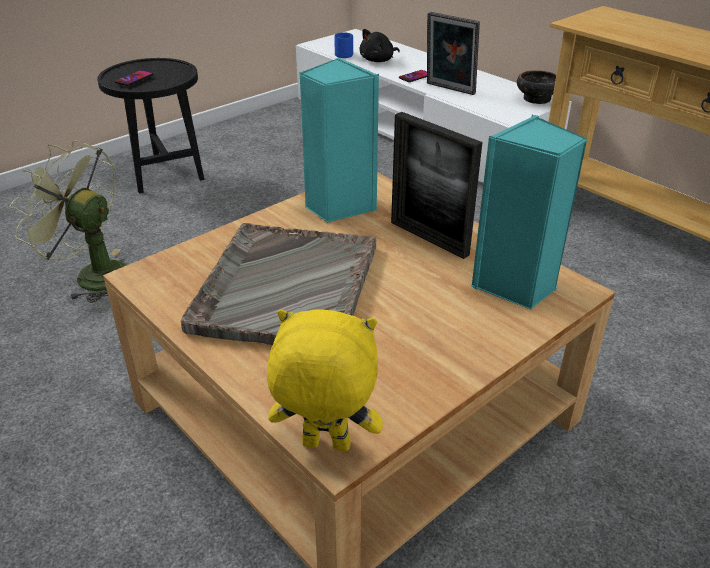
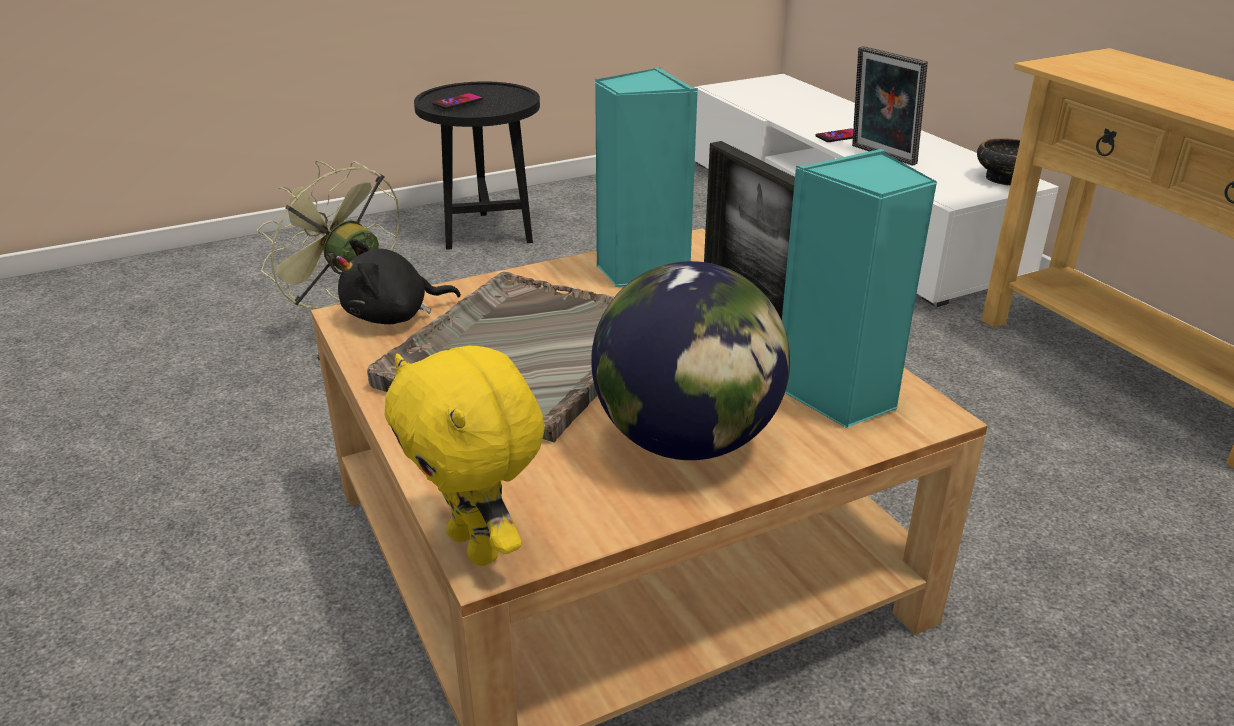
camera: 15 degrees right, 5 degrees down
yellow plush toy [267,309,383,451] -> yellow plush toy turned 150 degrees counterclockwise [385,346,545,566]
blue mug [334,32,353,58] -> none
black plush toy [360,29,400,62] -> black plush toy moved to [336,239,461,324]
none -> globe [591,261,790,460]

